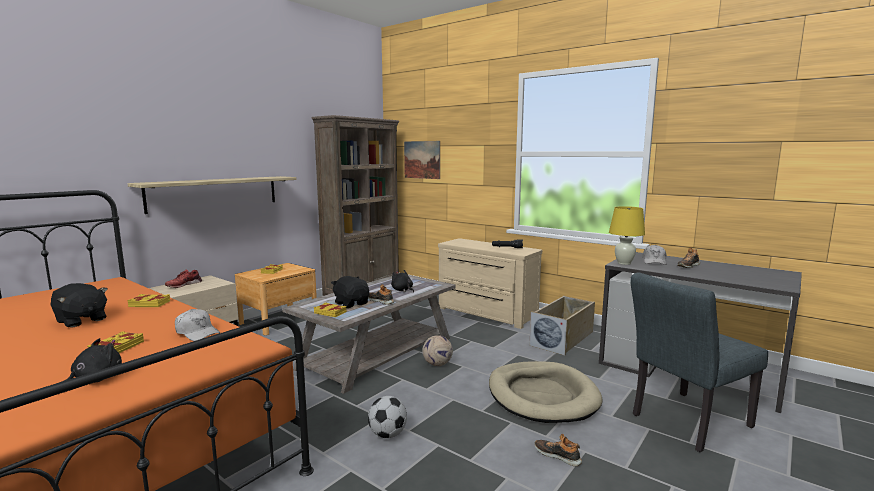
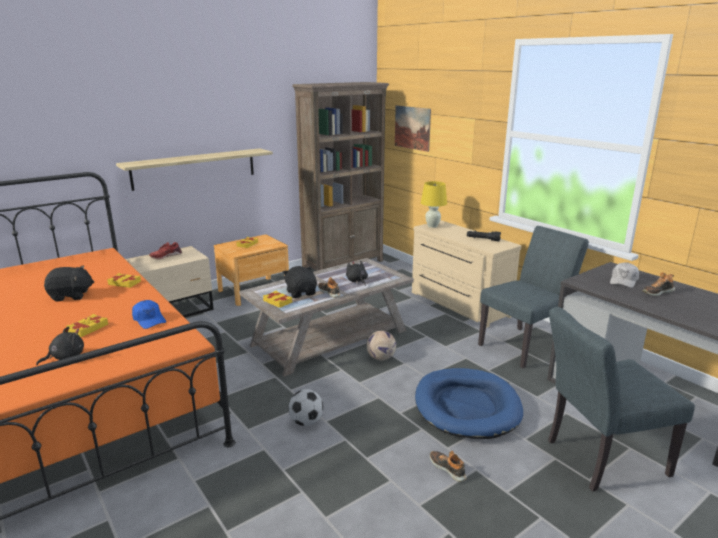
camera: 15 degrees right, 10 degrees up
black plush toy [51,283,108,327] -> black plush toy turned 60 degrees counterclockwise [44,266,94,302]
white cap [175,309,220,341] -> blue cap [132,300,166,329]
beige dog bed [489,361,603,423] -> blue dog bed [415,368,523,439]
beige storage box [529,296,595,355] -> grey chair [478,226,589,368]
yellow table lamp [609,206,645,265] -> yellow table lamp moved to [421,181,447,228]

